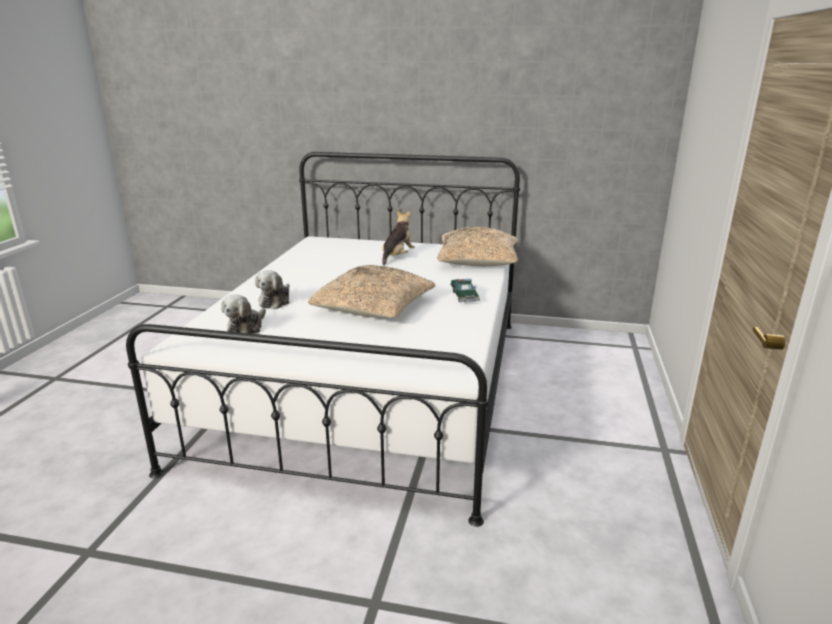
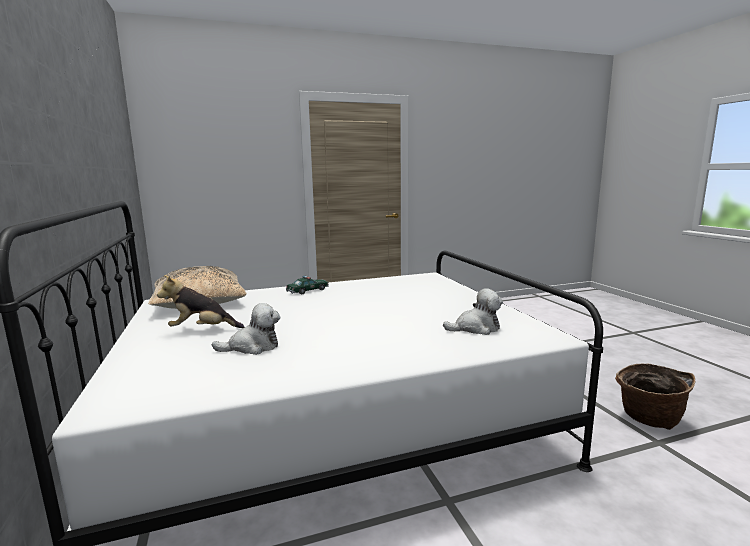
camera: 120 degrees left, 10 degrees down
plush toy [255,270,289,309] -> plush toy moved to [212,303,280,355]
beige pillow [308,265,435,318] -> none
none -> basket [615,363,695,430]

